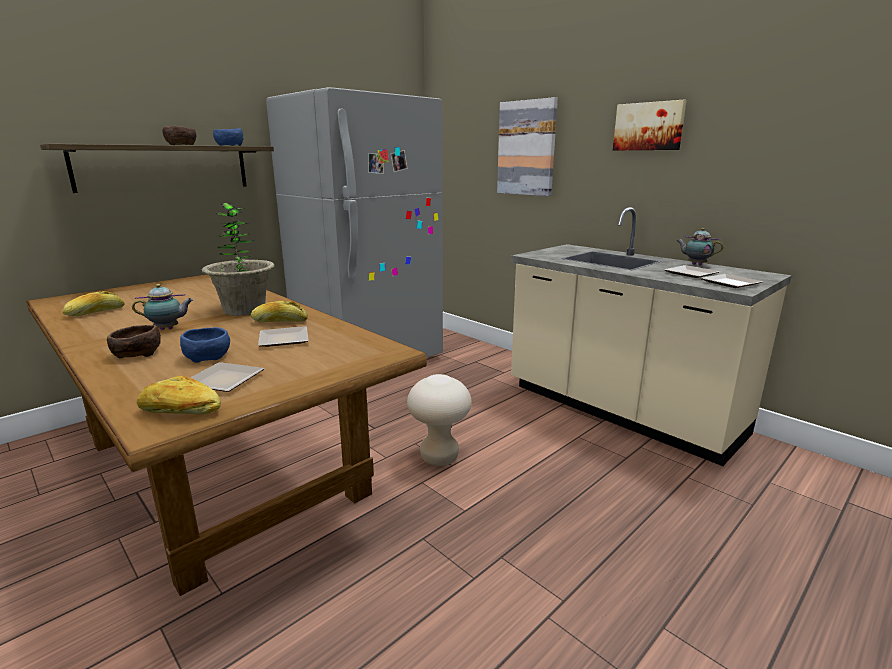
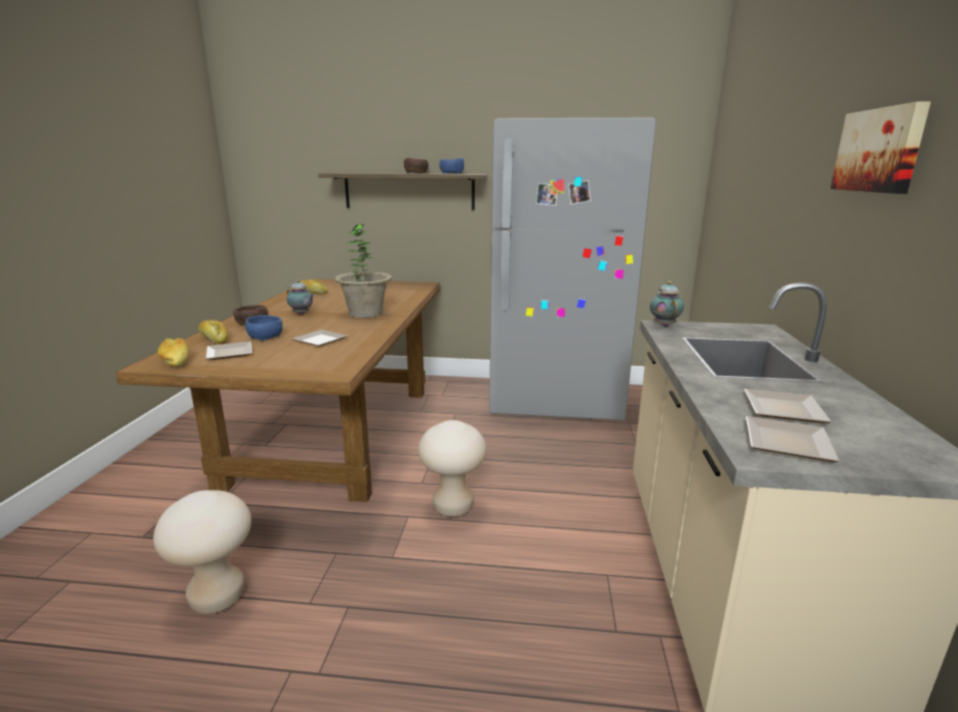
camera: 50 degrees right, 0 degrees up
bread [251,301,308,322] -> bread moved to [199,320,228,344]
picture [497,97,558,196] -> none
teapot [677,228,723,265] -> teapot moved to [650,281,684,327]
none -> beige stool [153,490,251,614]

